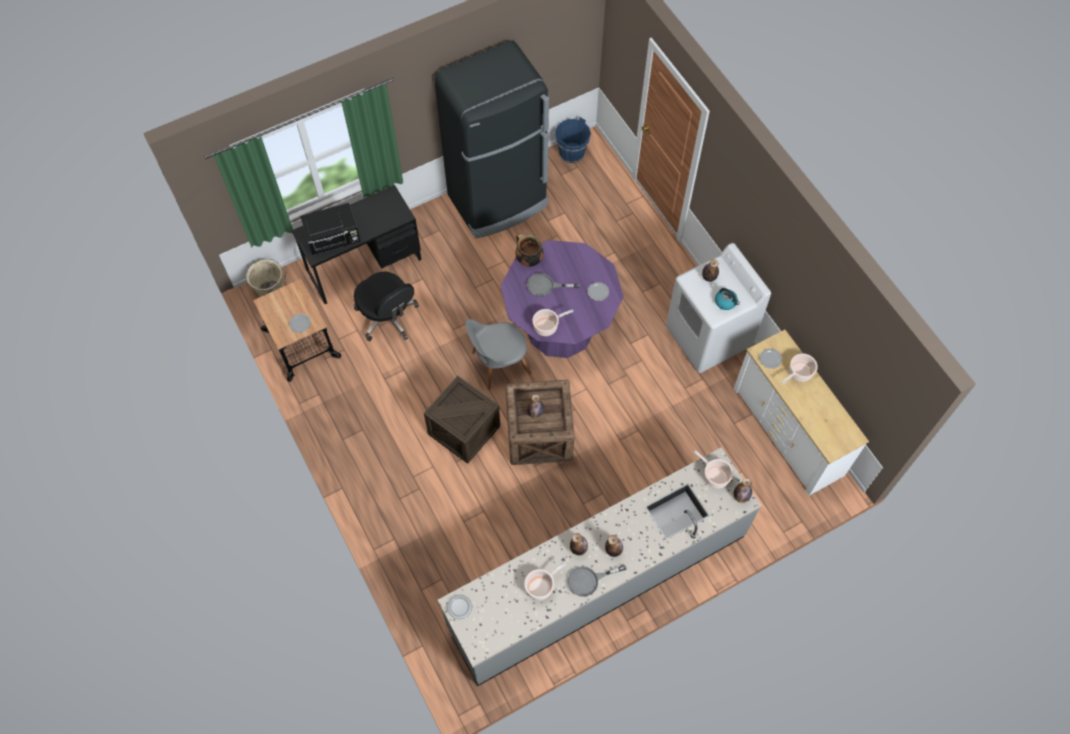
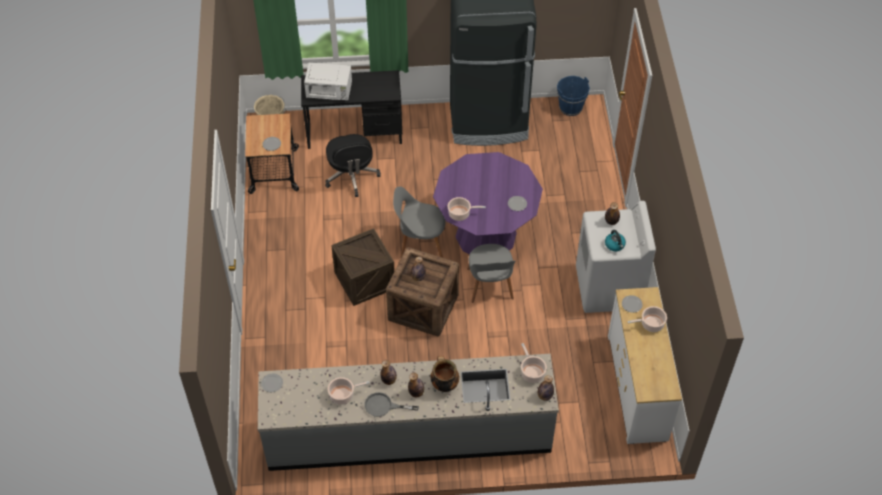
camera: 25 degrees right, 10 degrees down
black microwave [300,203,361,255] -> white microwave [304,63,352,100]
cooking pot [515,233,544,267] -> cooking pot moved to [431,356,459,392]
grey frying pan [527,273,580,297] -> none
none -> grey chair [467,244,515,303]

